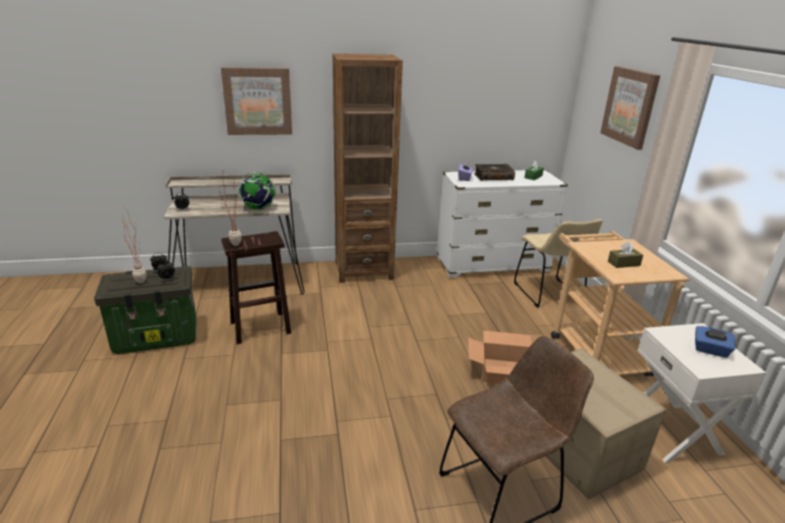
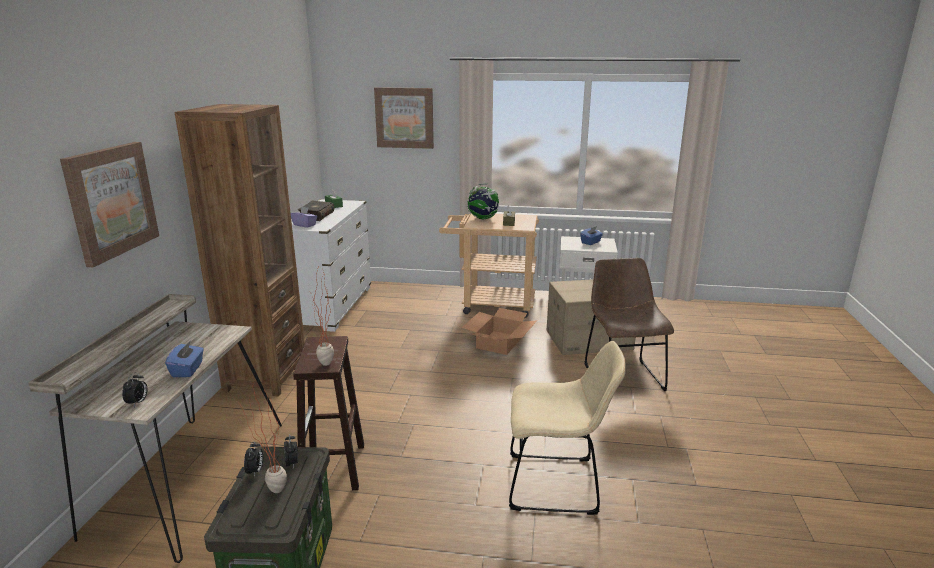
camera: 70 degrees left, 5 degrees down
globe [238,171,276,210] -> globe moved to [467,183,499,219]
beige chair [514,219,603,308] -> beige chair moved to [509,341,626,515]
none -> blue tissue box [165,340,204,377]

